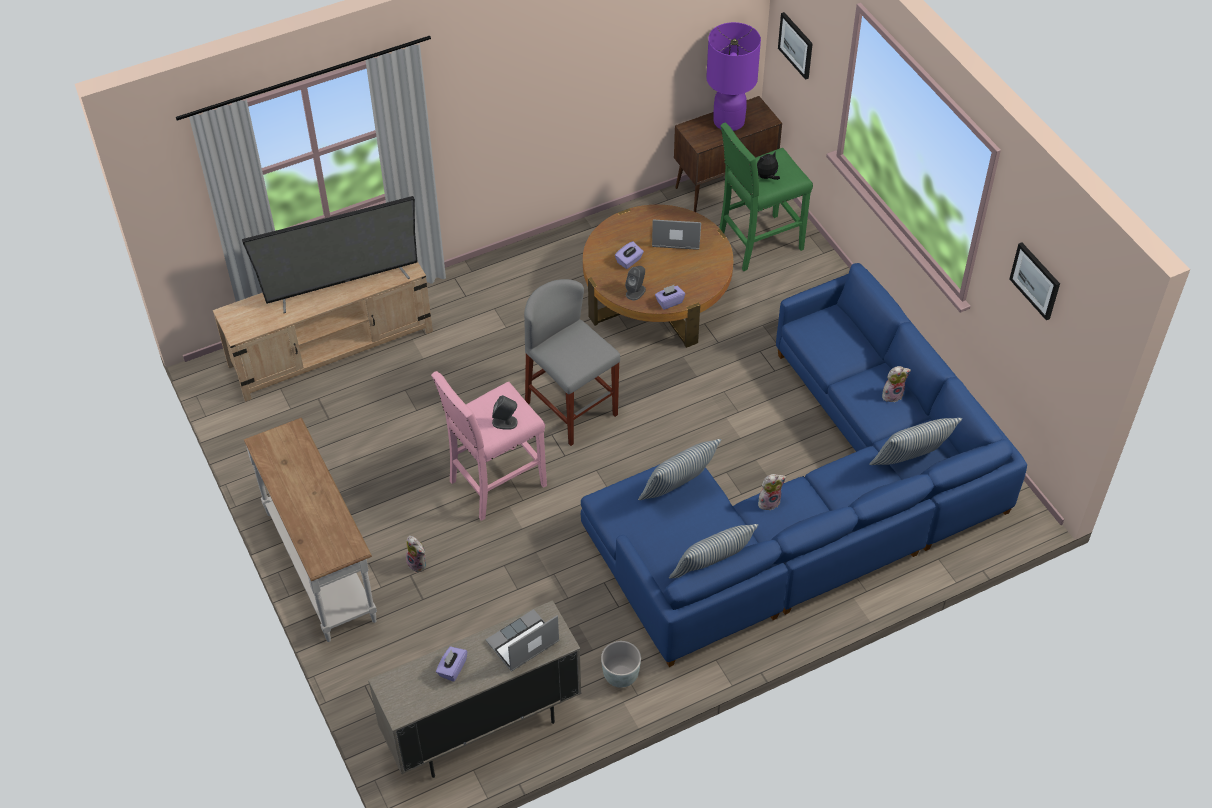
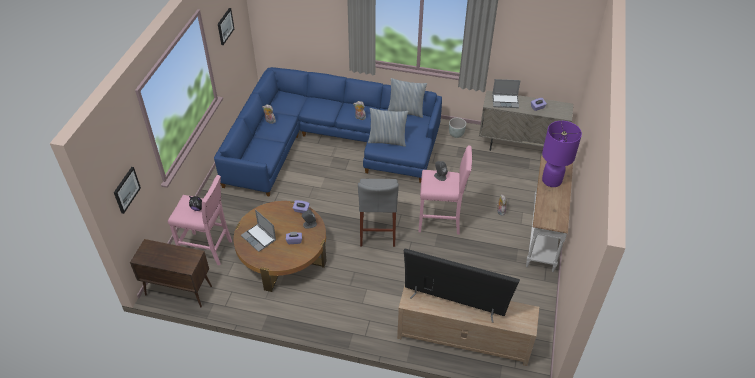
camera: 140 degrees left, 5 degrees down
purple table lamp [706,22,761,131] -> purple table lamp moved to [542,121,582,187]
green stool [719,123,813,271] -> pink stool [168,175,232,265]
pillow [869,418,962,465] -> none

